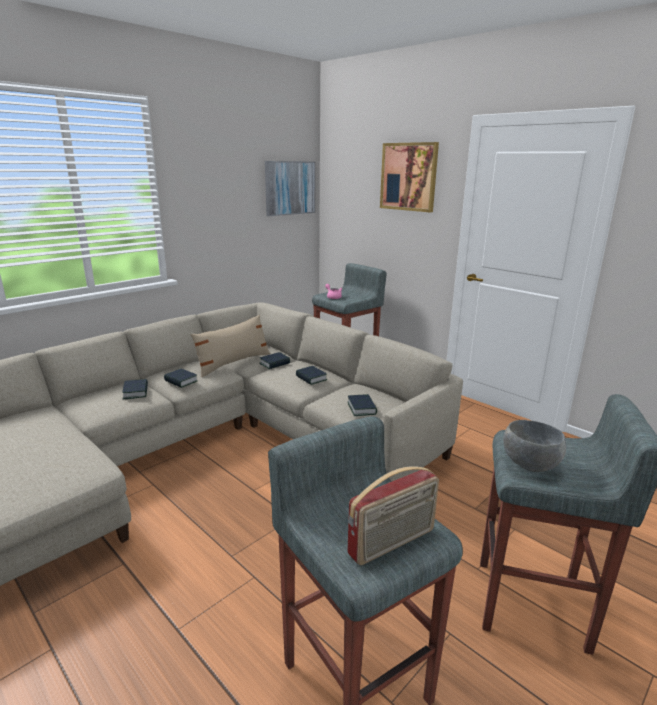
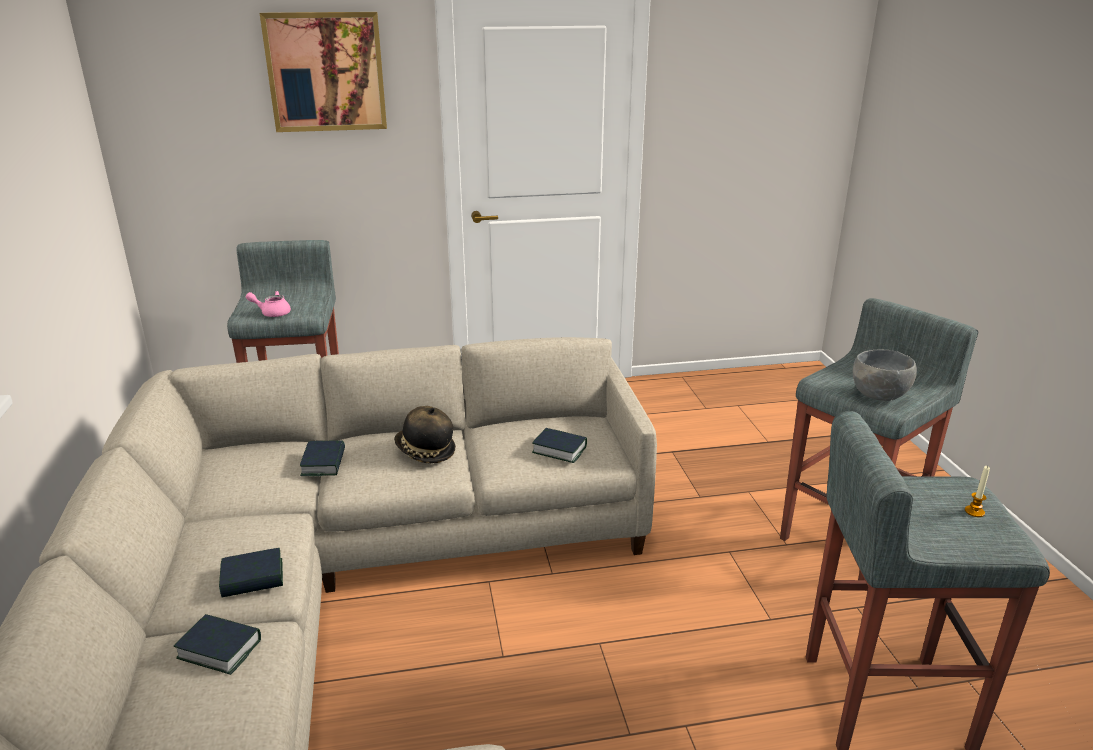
camera: 55 degrees left, 5 degrees up
beige pillow [191,315,270,377] -> none
picture [265,161,315,216] -> none
book [296,366,327,385] -> hat [394,406,456,463]
radio [347,466,439,565] -> candle [965,466,990,517]

